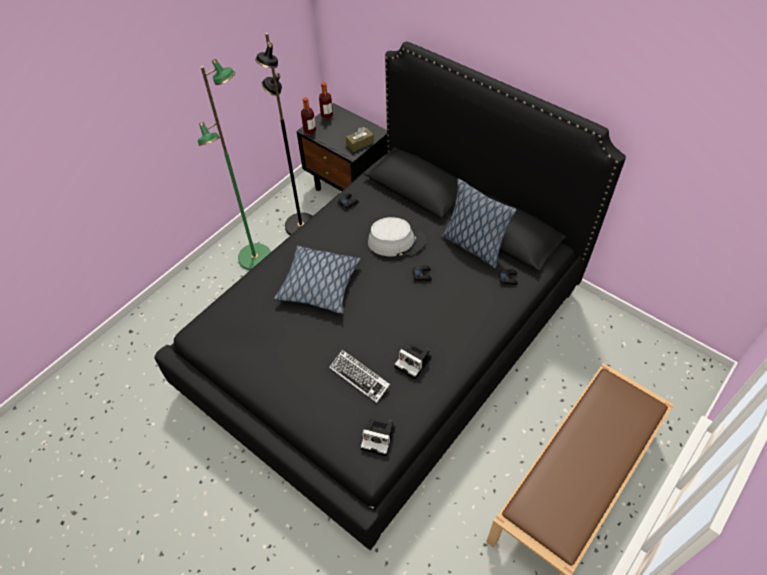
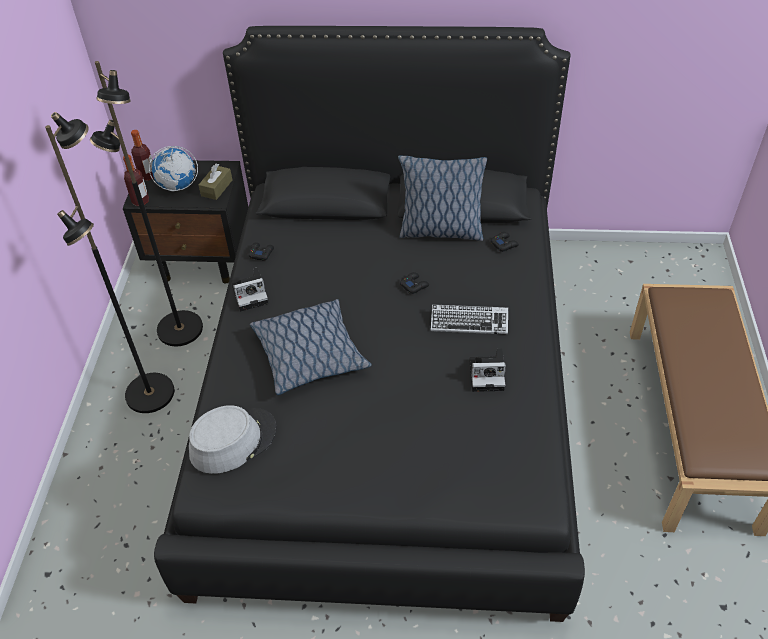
camera: 35 degrees left, 5 degrees down
green floor lamp [198,59,271,270] -> black floor lamp [45,112,174,413]
keyboard [329,350,390,403] -> keyboard moved to [431,304,508,334]
camera [360,419,395,456] -> camera moved to [232,267,269,311]
grey hat [368,217,426,257] -> grey hat moved to [189,405,277,474]
none -> globe [149,146,198,192]

